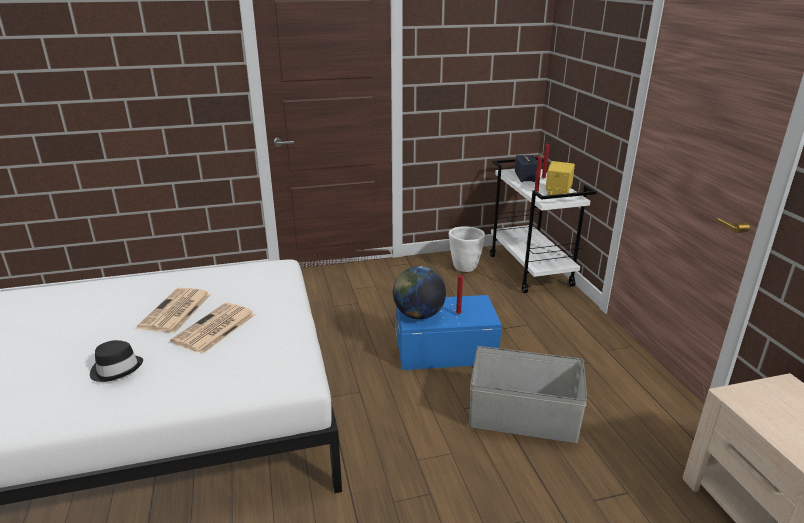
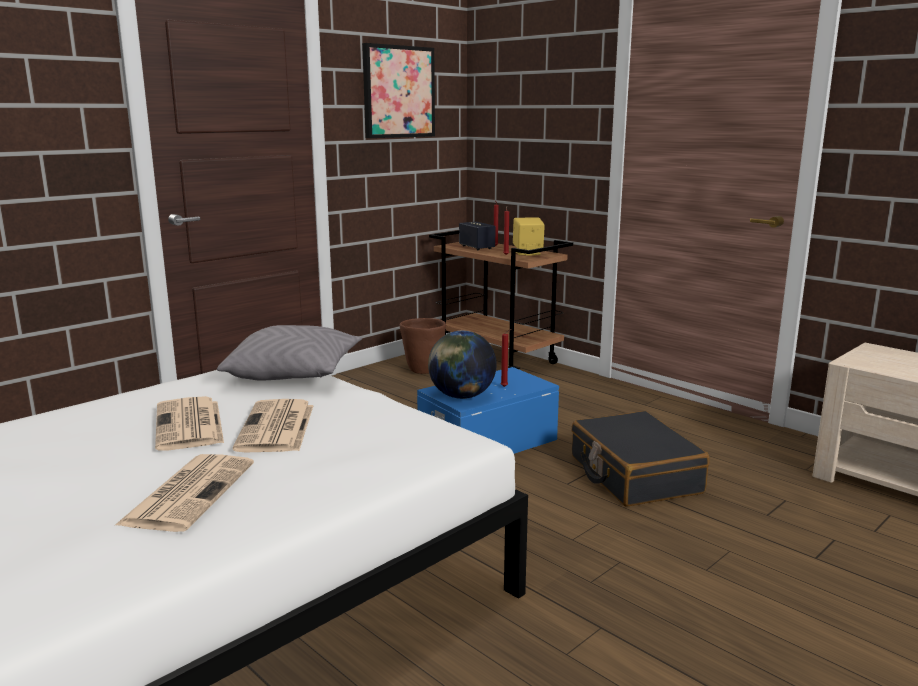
camera: 30 degrees left, 10 degrees down
black hat [90,340,143,382] -> newspaper [114,454,254,532]
white planter [449,226,485,272] -> brown planter [400,318,446,374]
grey storage box [469,346,588,443] -> black suitcase [572,411,710,507]
white cart [490,157,597,293] -> brown cart [429,230,573,369]
none -> grey pillow [217,325,362,381]
none -> picture [362,43,435,138]

